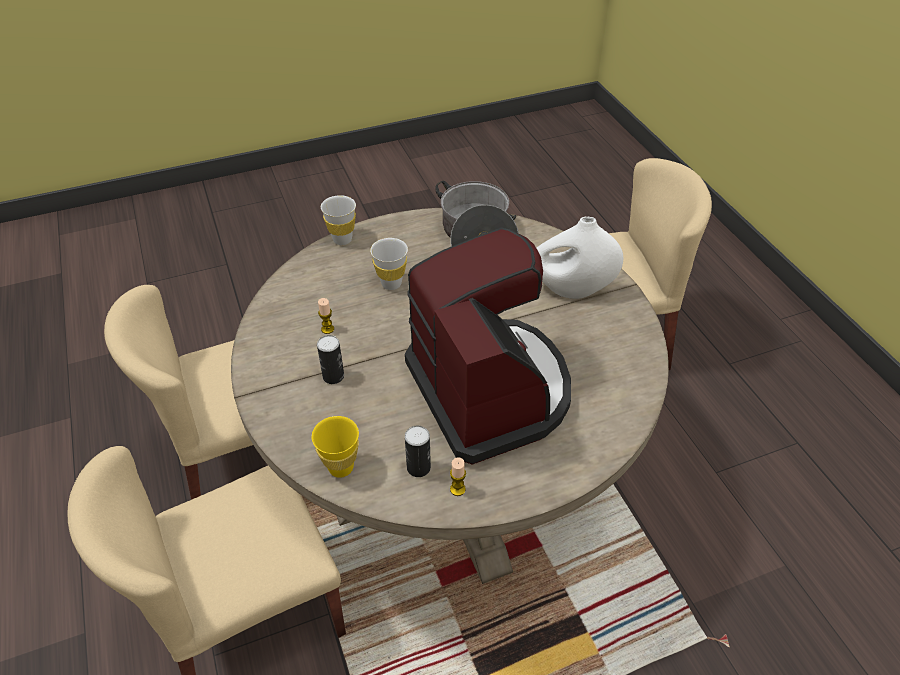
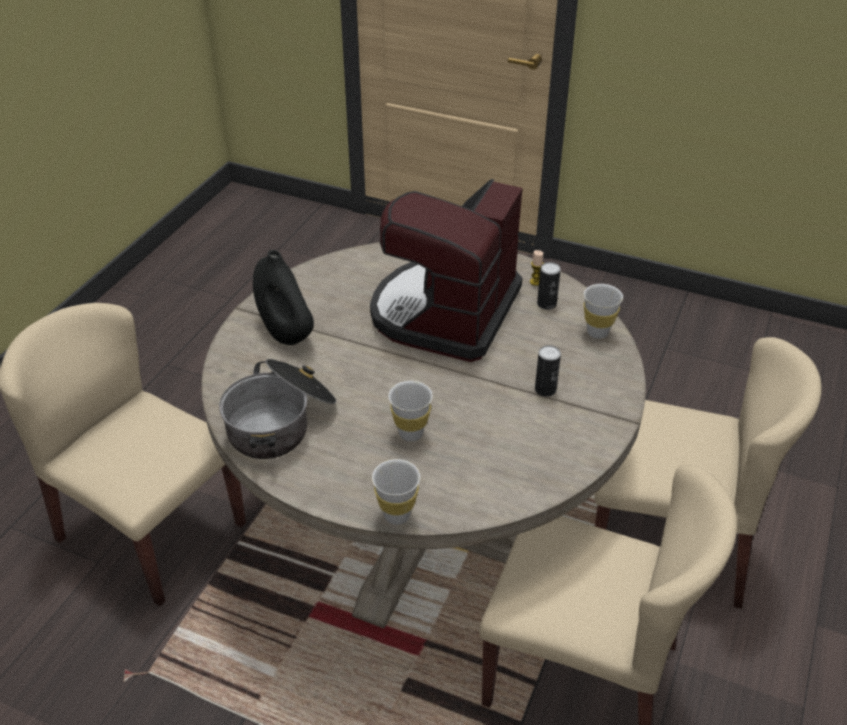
camera: 135 degrees left, 5 degrees down
yellow cup [311,416,359,478] -> white cup [584,284,623,339]
candle [318,298,334,334] -> none
white vase [537,216,623,299] -> black vase [253,250,314,345]

